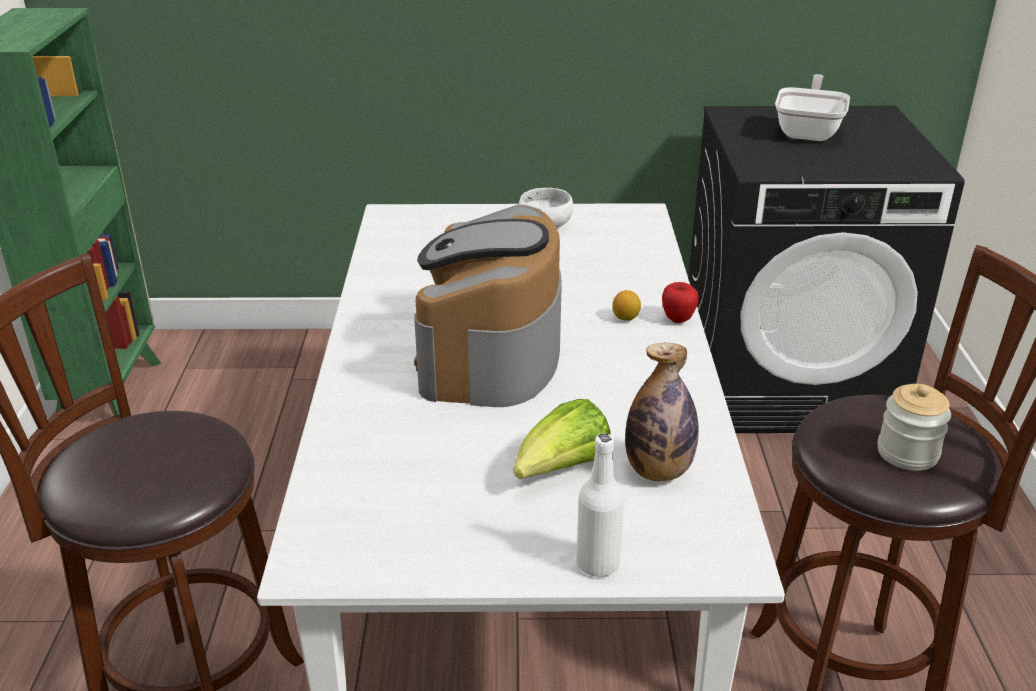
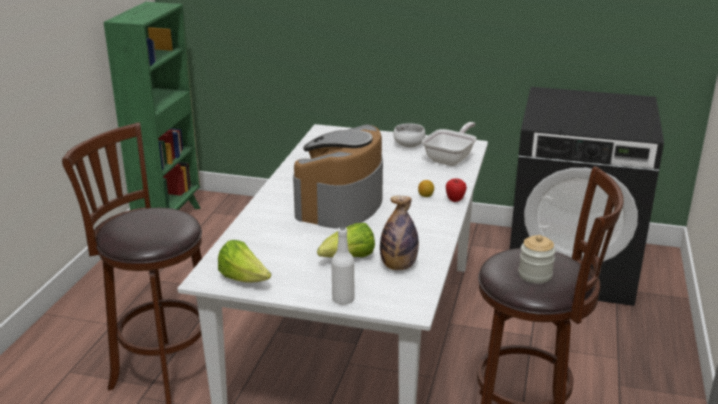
camera: 15 degrees right, 5 degrees down
frying pan [775,74,850,141] -> frying pan moved to [422,122,477,166]
none -> lettuce [218,240,271,283]

